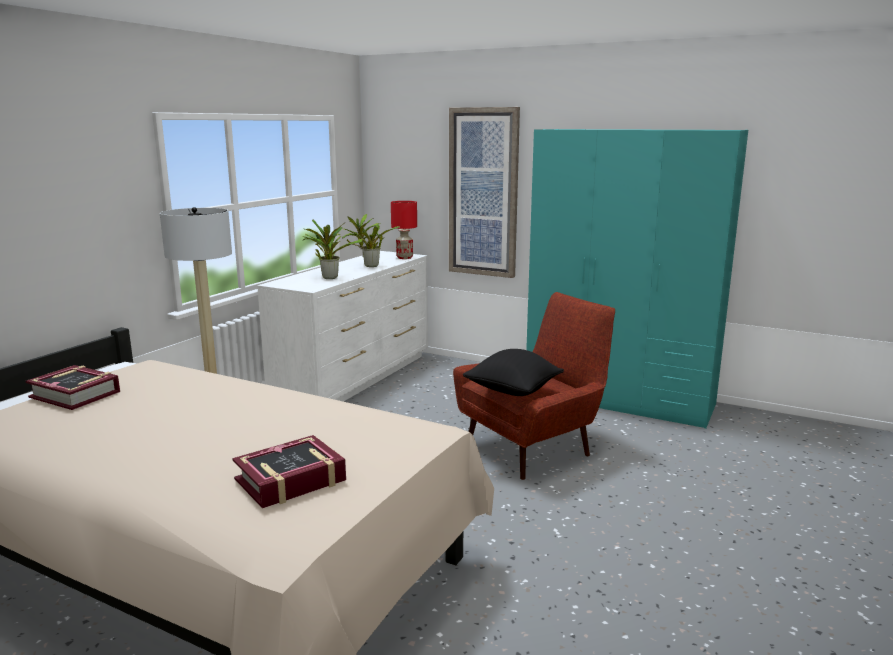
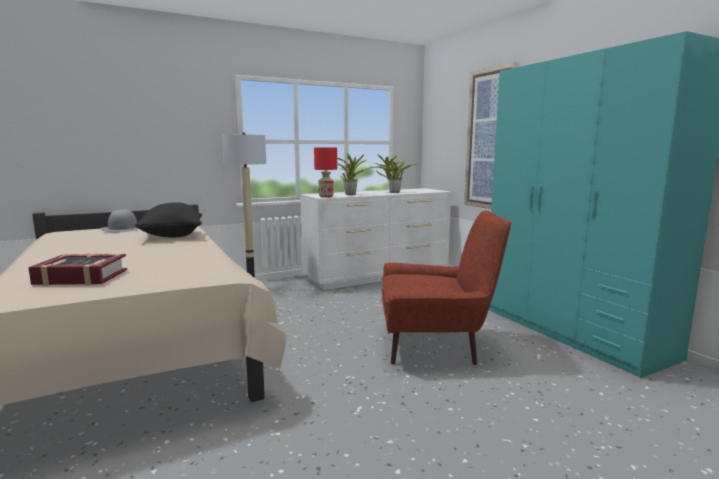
camera: 35 degrees right, 5 degrees down
book [26,365,120,410] -> grey hat [101,210,139,233]
red table lamp [391,201,417,259] -> red table lamp moved to [314,147,337,198]
black pillow [463,349,564,396] -> black pillow moved to [135,202,202,237]

